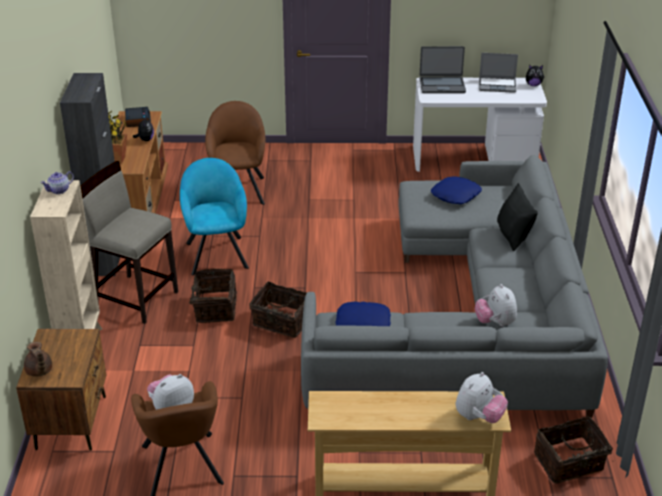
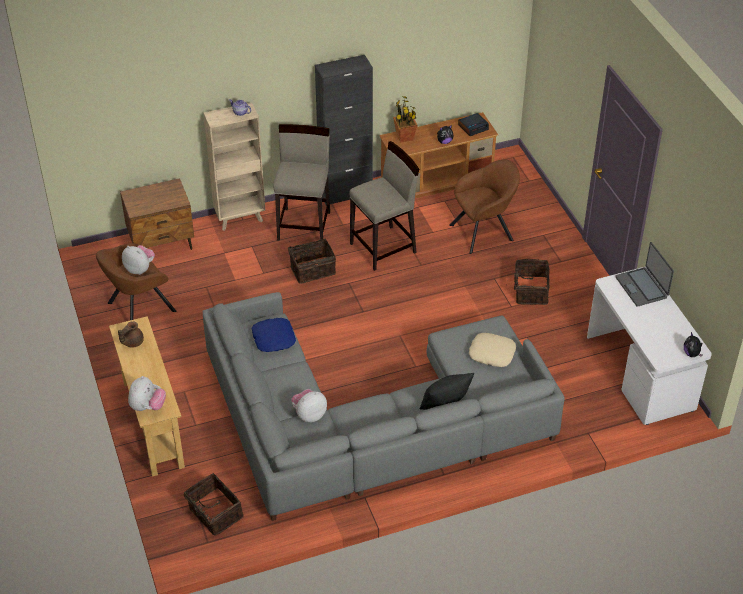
camera: 70 degrees right, 10 degrees up
brown teapot [24,342,52,377] -> brown teapot moved to [118,321,144,348]
turquoise armchair [180,158,249,275] -> beige stool [349,141,419,271]
basket [250,282,306,338] -> basket moved to [514,259,550,305]
blue pillow [431,176,482,204] -> beige pillow [469,333,516,367]
plush toy [455,372,508,423] -> plush toy turned 90 degrees counterclockwise [128,376,166,411]
laptop [479,53,518,93] -> none

